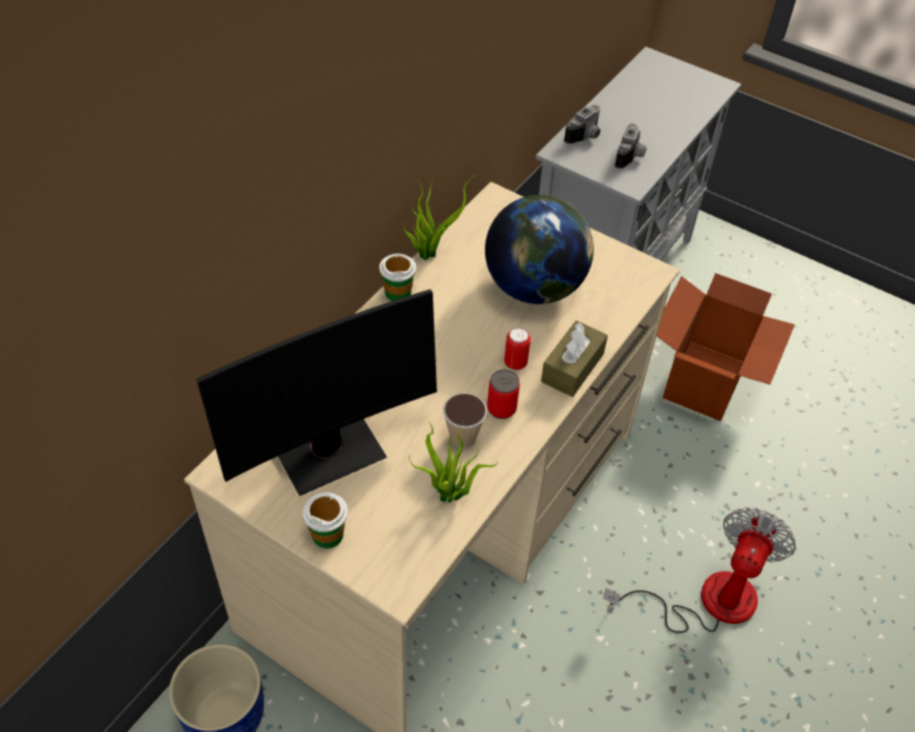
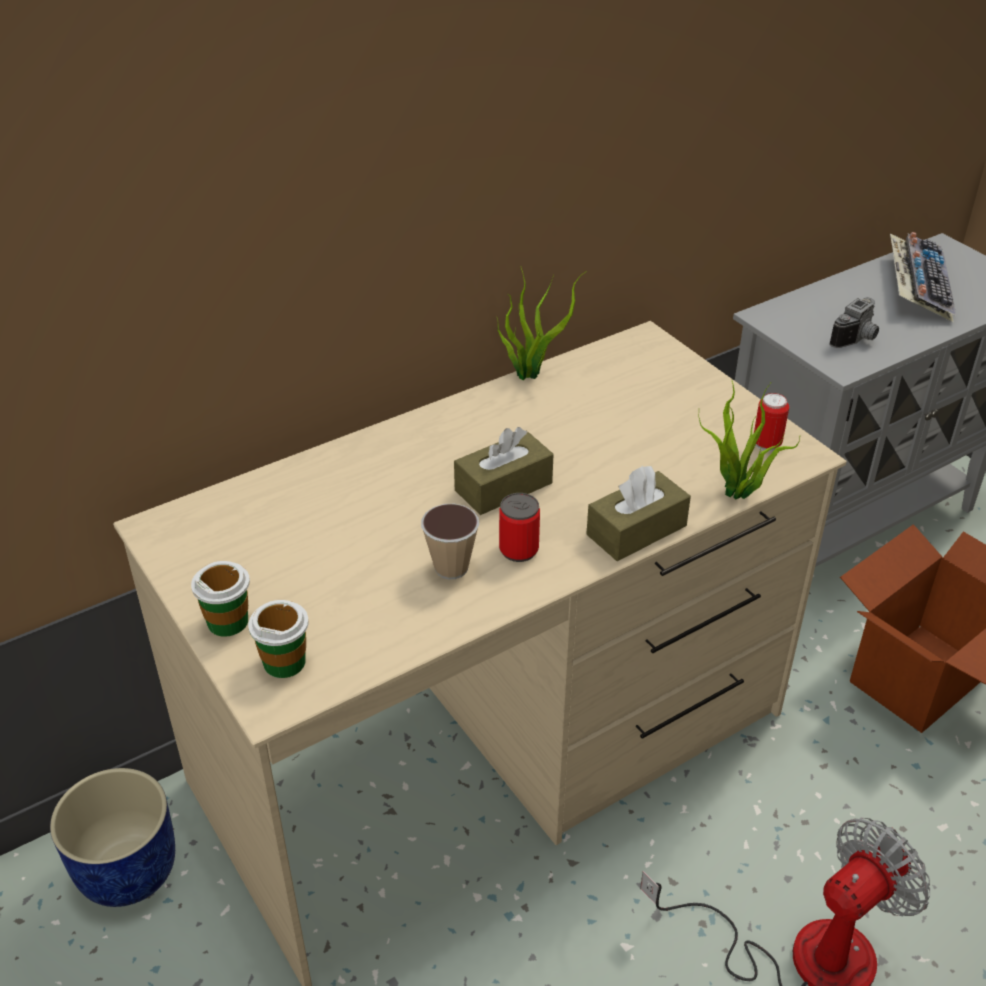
camera: 25 degrees right, 10 degrees down
monitor [196,289,437,496] -> none
cup [379,254,416,301] -> cup moved to [248,600,309,678]
potted plant [409,422,498,503] -> potted plant moved to [699,381,800,499]
globe [485,195,594,304] -> none
can [504,328,531,371] -> can moved to [754,393,789,452]
camera [564,105,600,144] -> none
none -> brown tissue box [454,427,554,515]
none -> keyboard [890,232,956,322]

